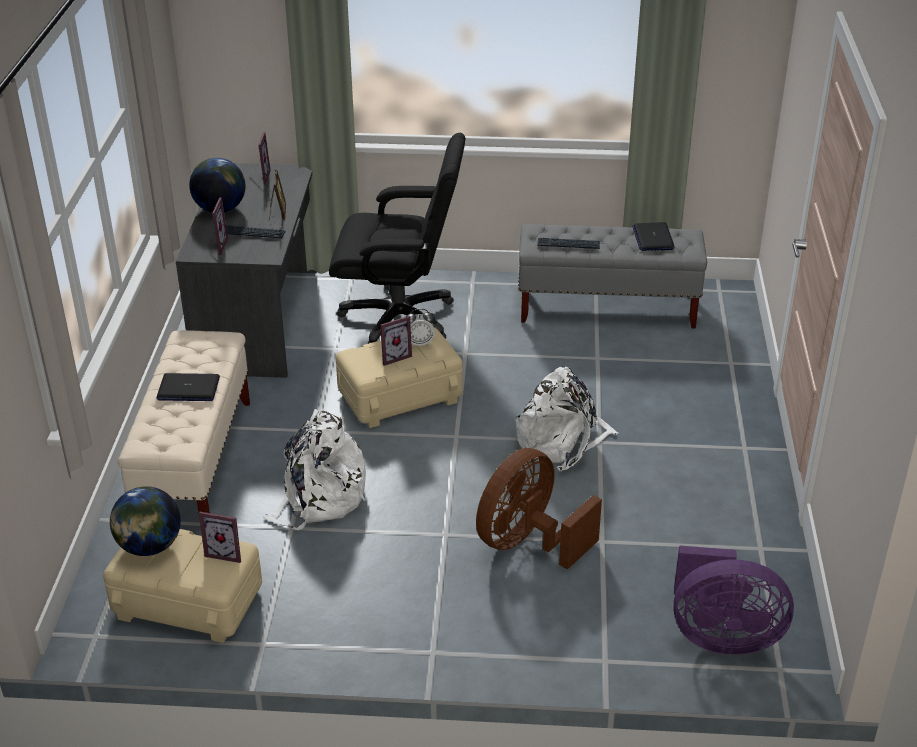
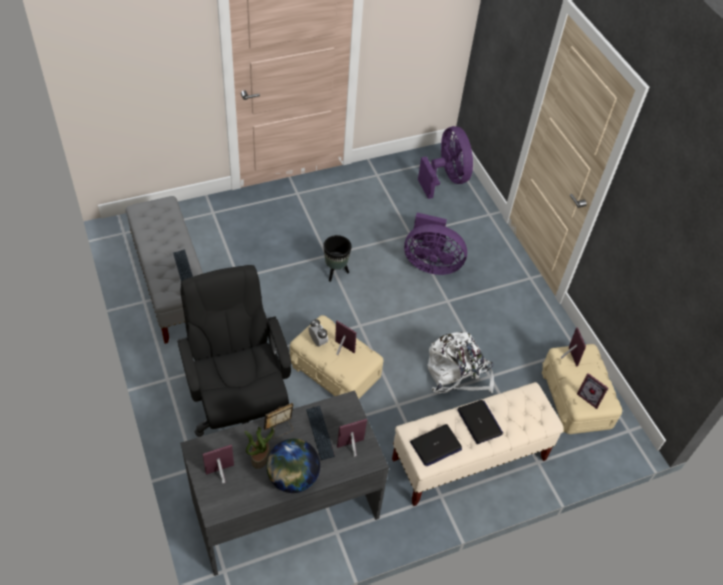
camera: 120 degrees left, 15 degrees up
globe [110,486,181,556] -> picture frame [577,373,608,409]
brown fan [476,448,602,570] -> purple fan [404,213,467,275]
white backpack [516,366,618,472] -> black planter [323,235,352,282]
laptop [632,222,675,251] -> laptop moved to [410,424,462,466]
none -> potted plant [244,426,274,469]

